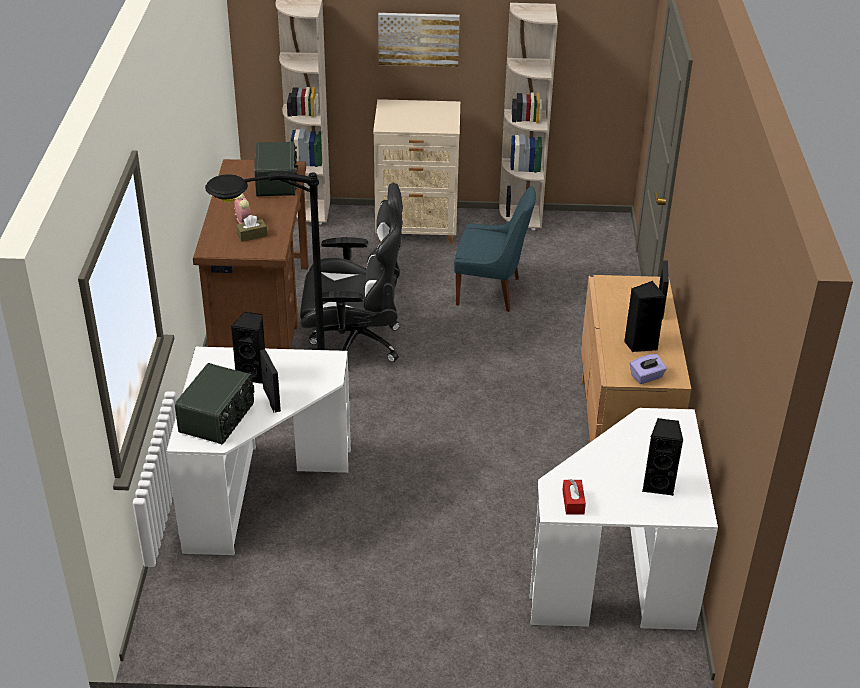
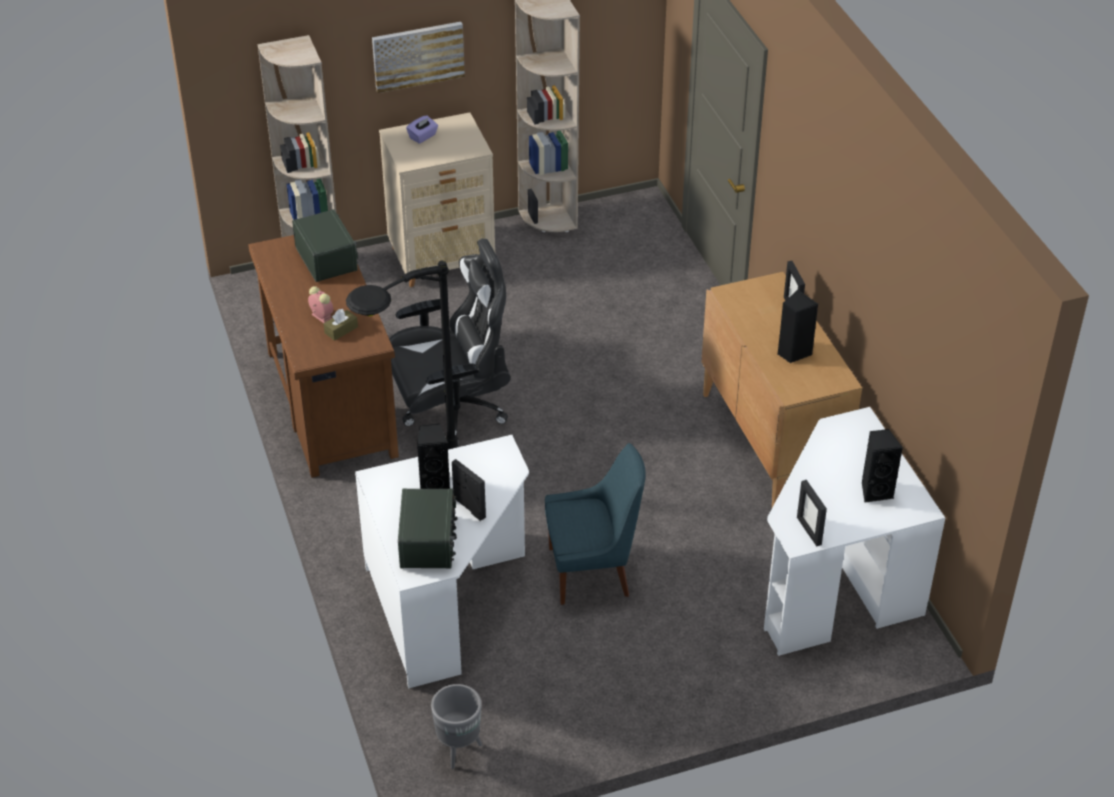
camera: 20 degrees left, 5 degrees up
blue chair [454,186,536,312] -> blue chair moved to [545,443,646,605]
red tissue box [562,479,586,515] -> picture frame [797,480,827,547]
purple tissue box [630,354,667,384] -> purple tissue box moved to [406,115,438,144]
none -> grey planter [431,684,482,769]

